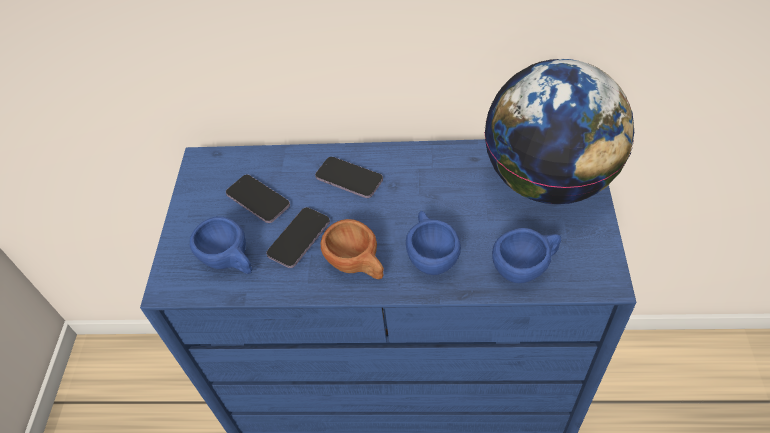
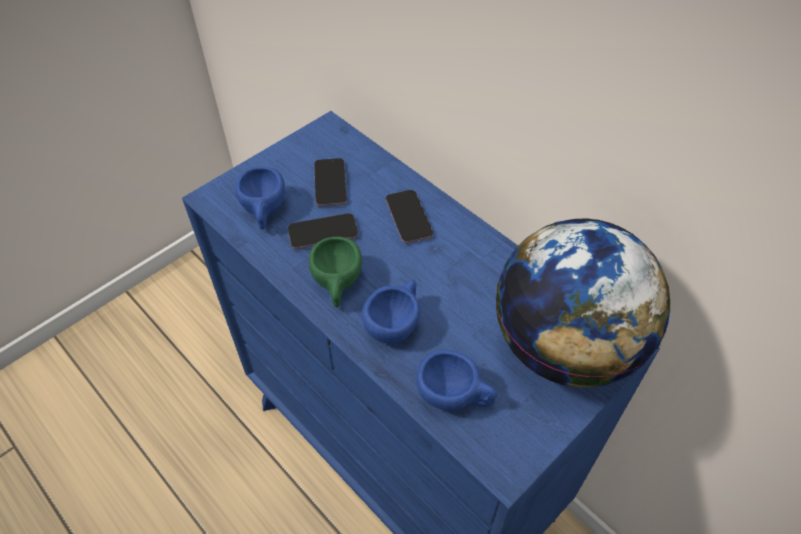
camera: 40 degrees right, 0 degrees up
brown cup [321,219,384,279] -> green cup [309,237,362,308]

